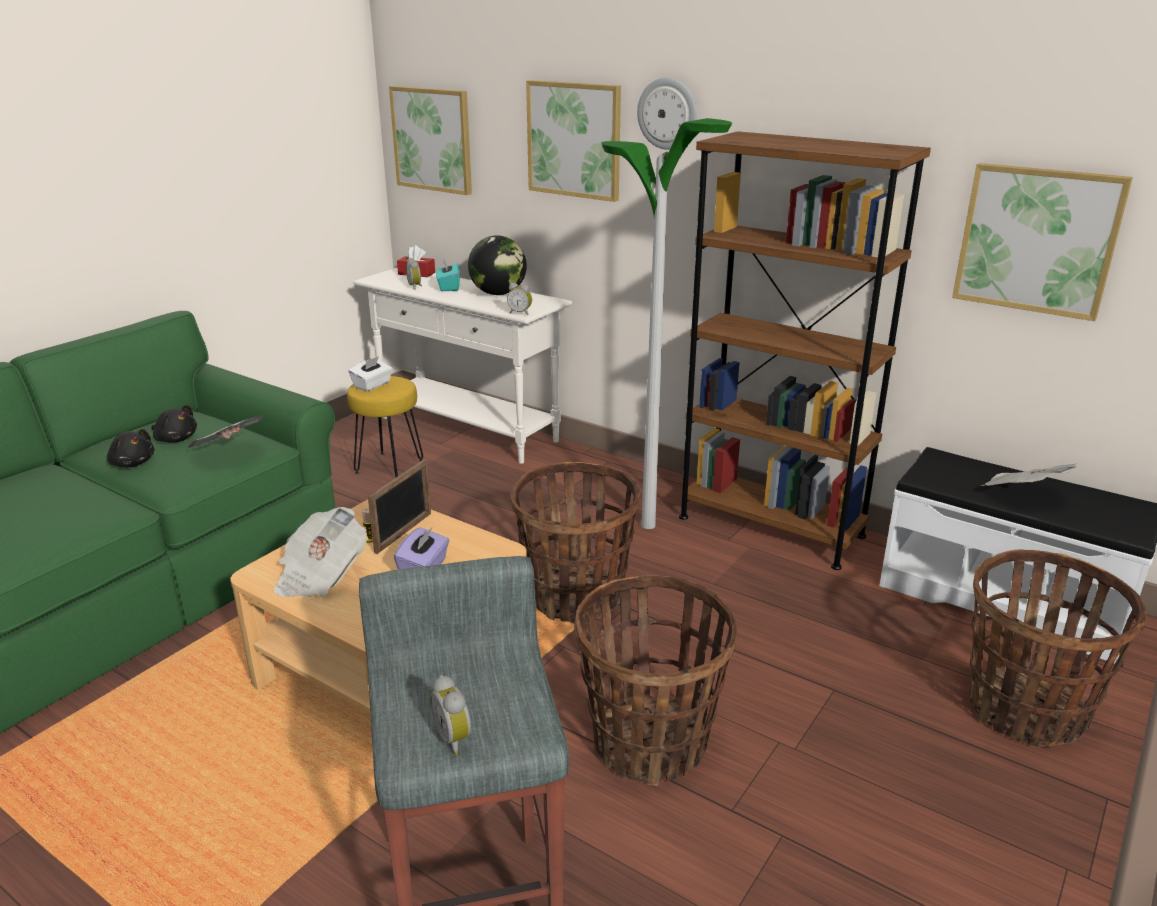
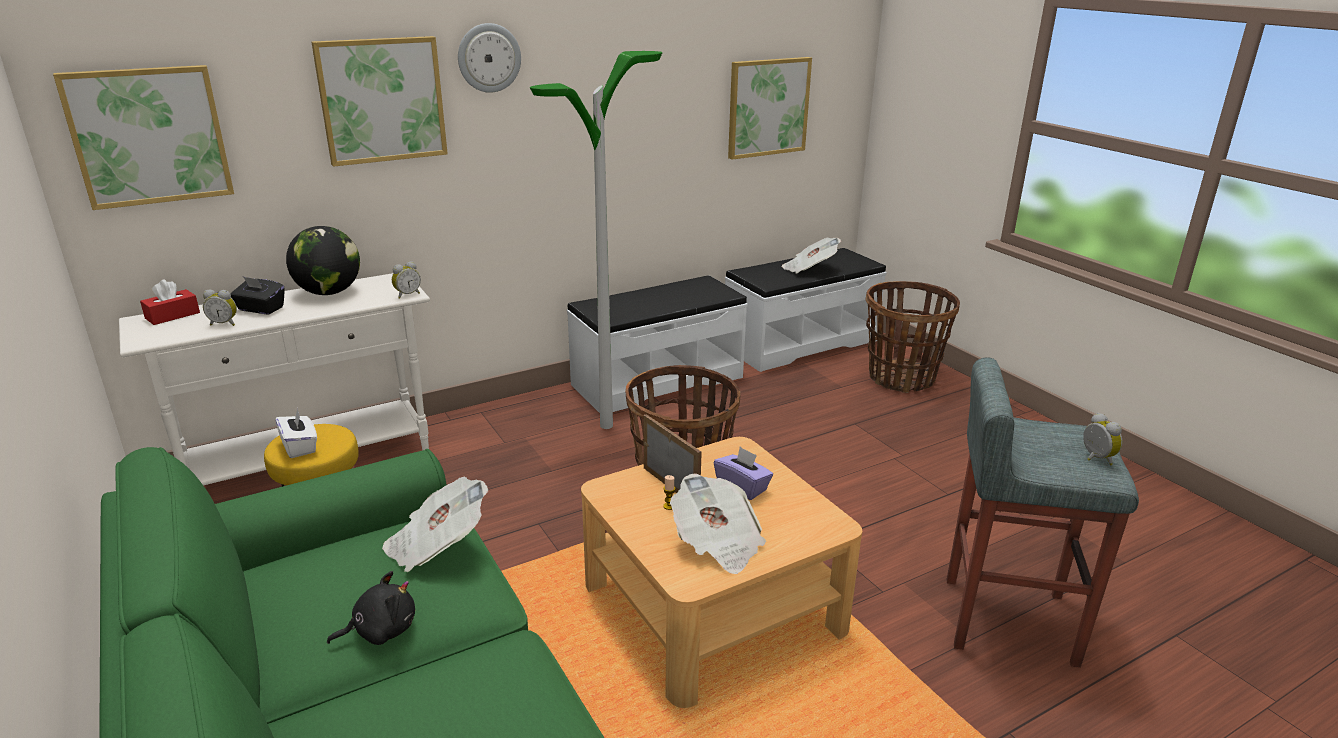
camera: 65 degrees left, 0 degrees up
black plush toy [151,405,197,443] -> none
alarm clock [430,675,471,755] -> alarm clock turned 105 degrees counterclockwise [1083,413,1123,466]
turquoise tissue box [436,259,460,291] -> black tissue box [230,276,285,314]
basket [574,576,737,786] -> none
brown bookcase [679,131,931,570] -> white bench [567,275,748,413]

